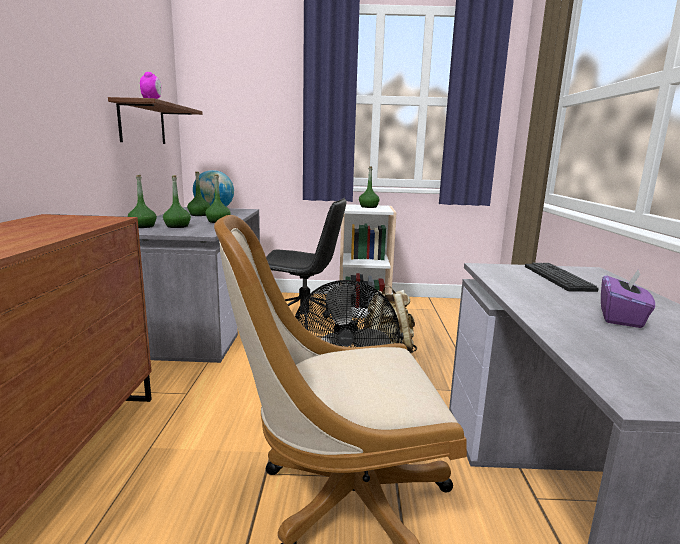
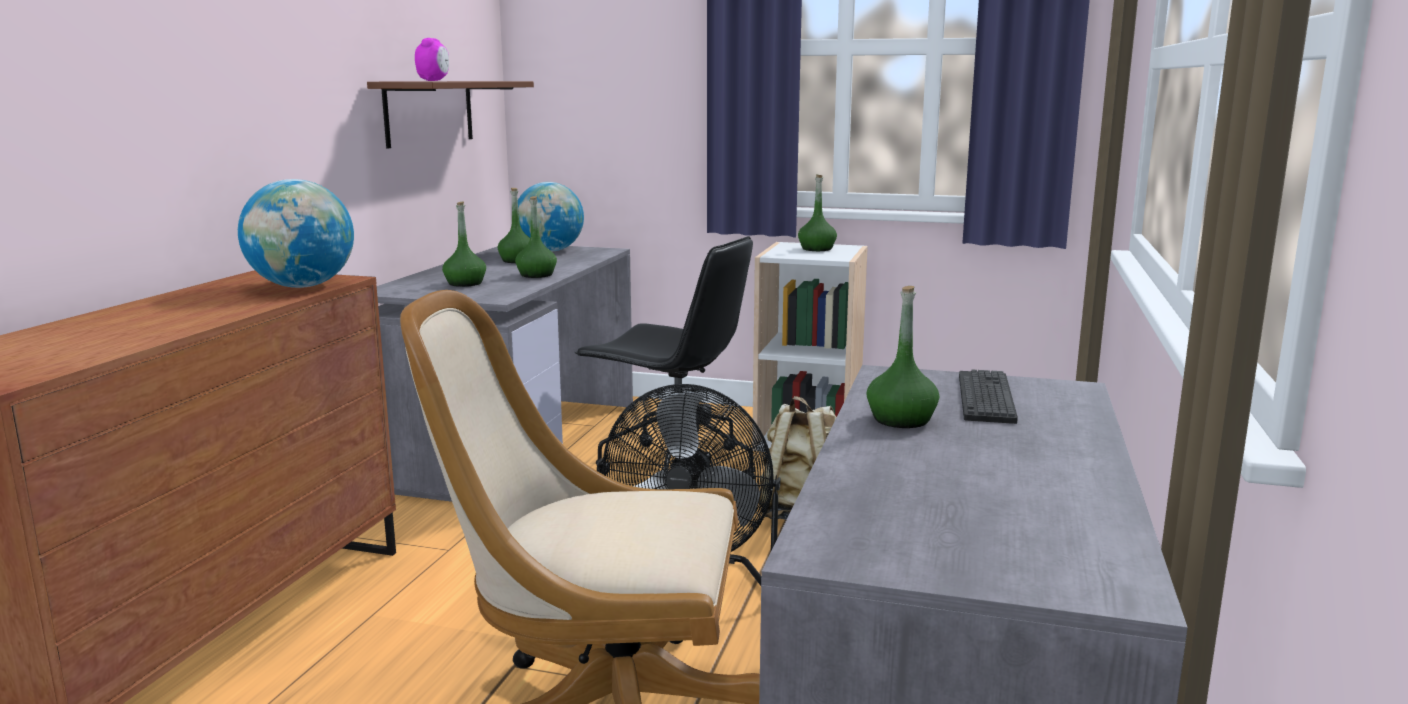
camera: 15 degrees right, 0 degrees up
green bottle [128,175,157,228] -> green bottle moved to [867,286,939,428]
purple tissue box [601,270,655,328] -> none
none -> globe [238,179,354,288]

